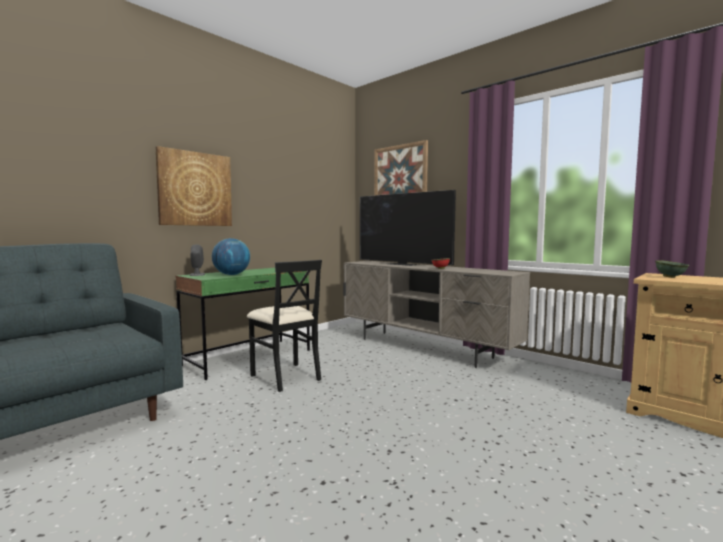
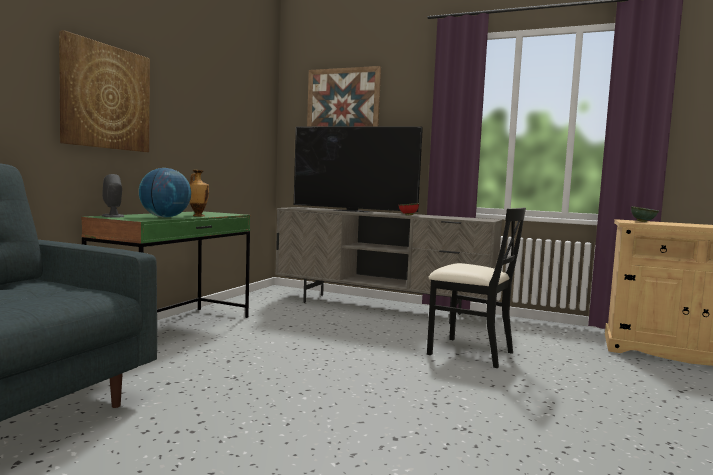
camera: 20 degrees left, 0 degrees up
black chair [247,260,322,392] -> black chair moved to [427,207,526,368]
none -> vase [189,170,209,216]

